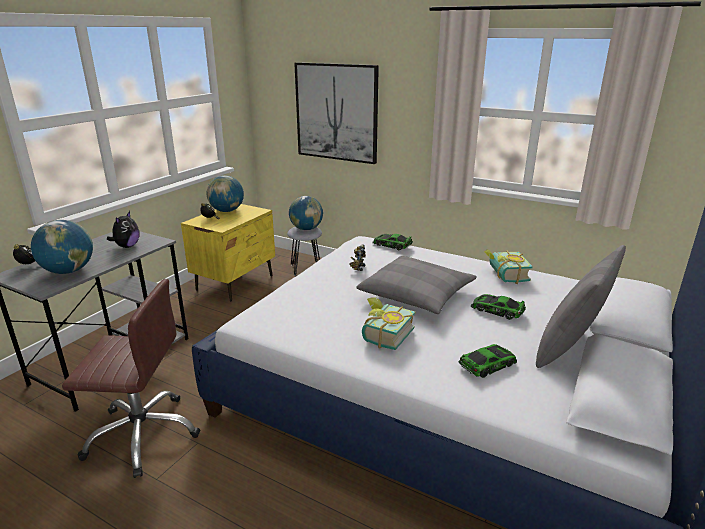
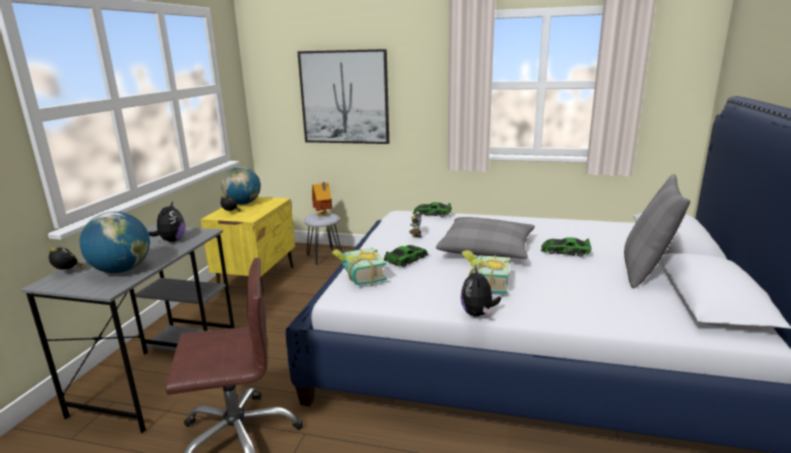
camera: 15 degrees left, 5 degrees down
globe [289,196,323,230] -> toy house [312,182,332,216]
toy car [459,344,517,378] -> toy car moved to [384,245,428,267]
book [484,249,533,284] -> book moved to [332,248,387,285]
none -> plush toy [460,266,501,317]

